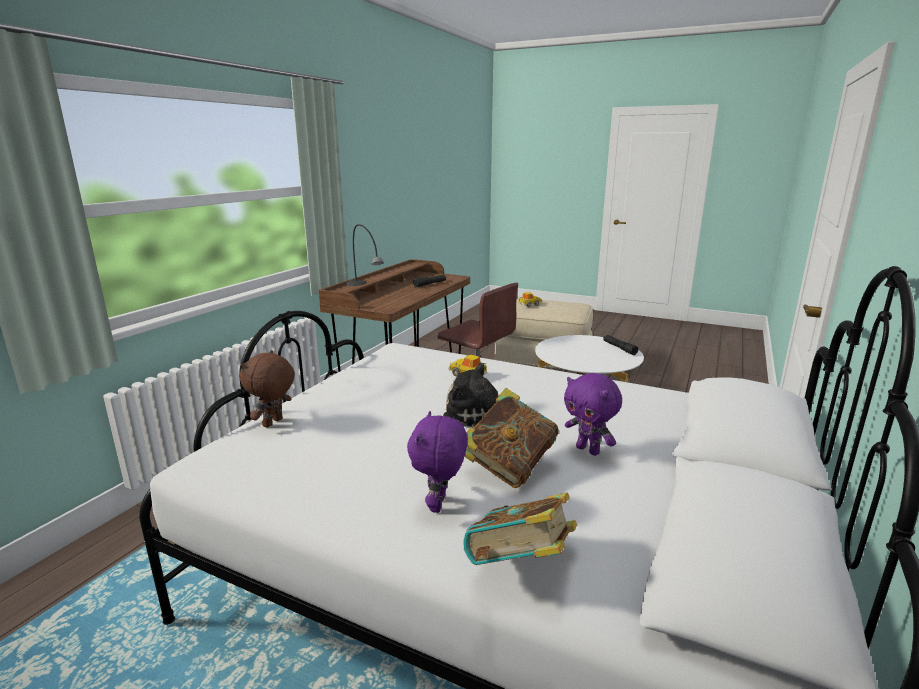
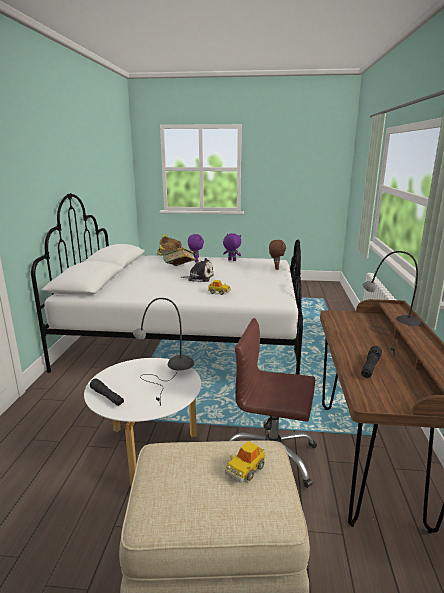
camera: 160 degrees right, 0 degrees up
purple plush toy [564,373,622,456] -> purple plush toy moved to [223,233,241,261]
none -> grey table lamp [133,298,194,405]

